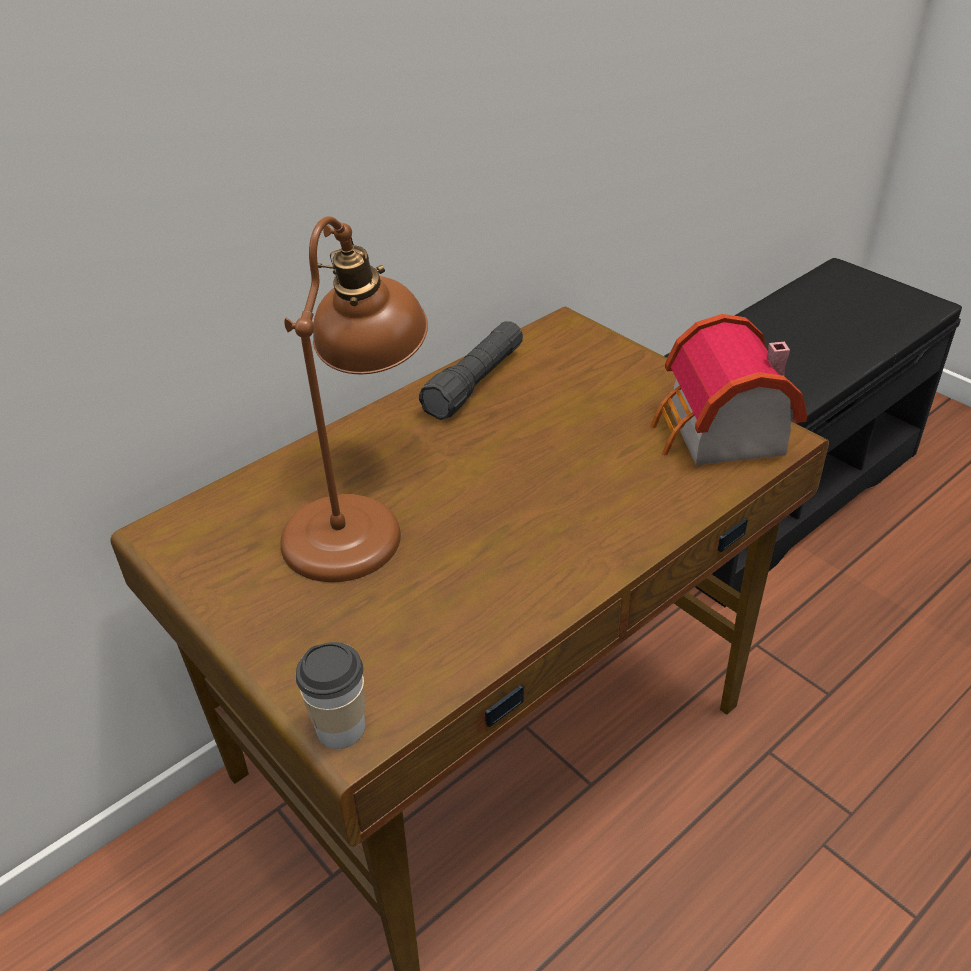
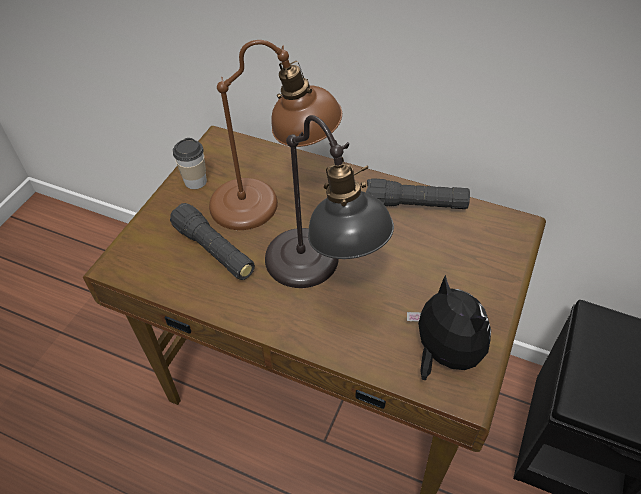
camera: 65 degrees right, 10 degrees up
cup [296,642,365,749] -> cup moved to [173,138,207,189]
toy house [650,314,807,465] -> plush toy [407,275,491,380]
none -> black flashlight [170,203,255,280]
none -> grey table lamp [265,115,394,288]

